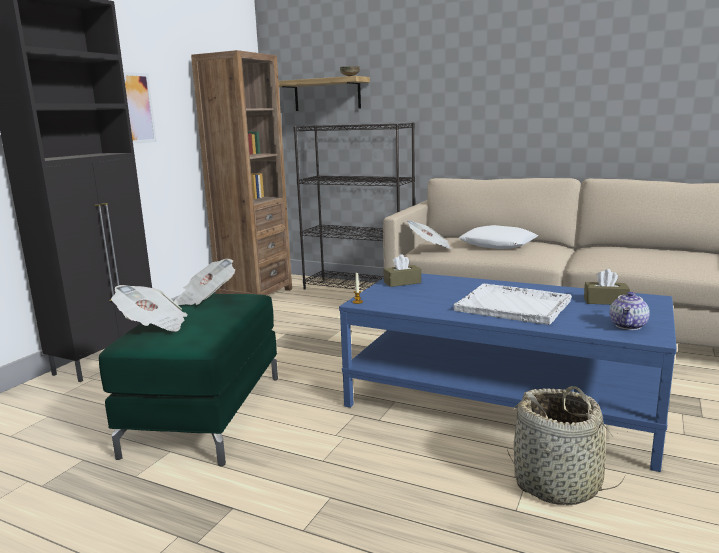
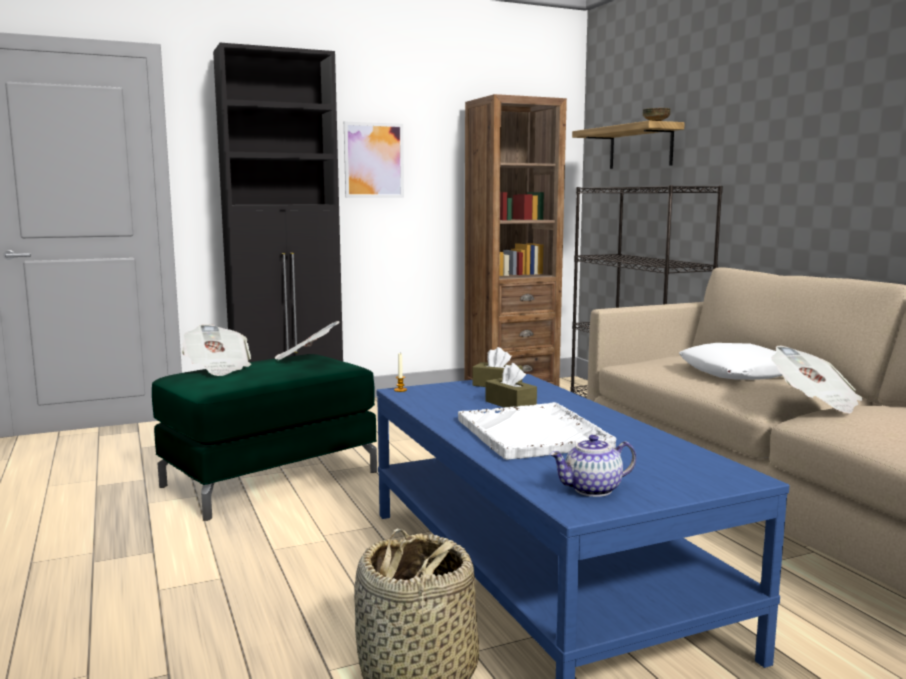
camera: 40 degrees right, 5 degrees down
newspaper [406,220,451,249] -> newspaper moved to [771,346,863,414]
brown tissue box [584,269,630,305] -> brown tissue box moved to [485,363,537,408]

